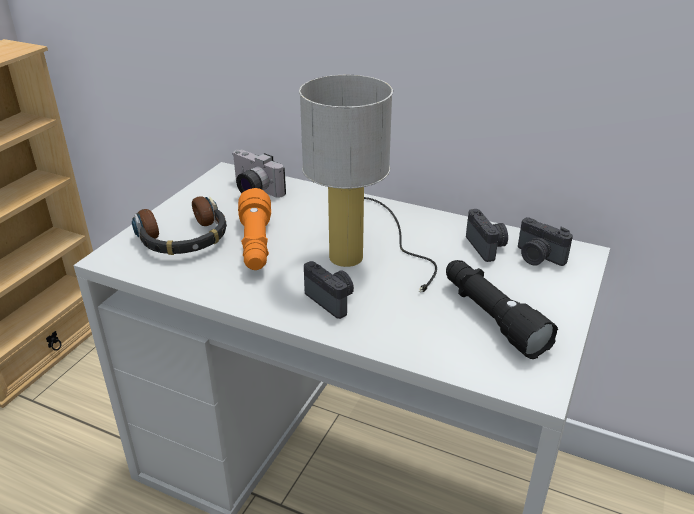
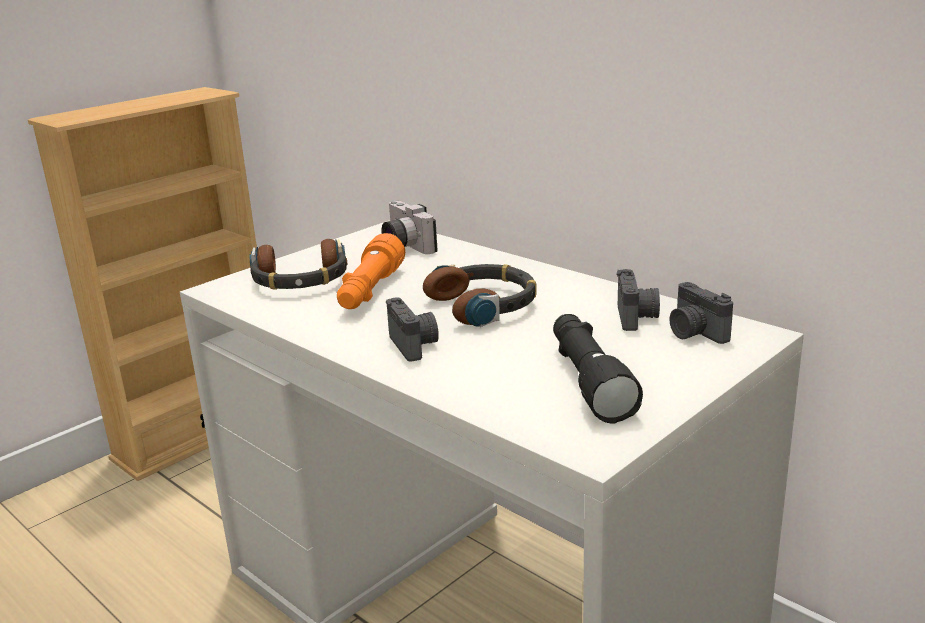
camera: 20 degrees right, 10 degrees down
table lamp [299,75,437,292] -> headphones [423,264,537,327]

